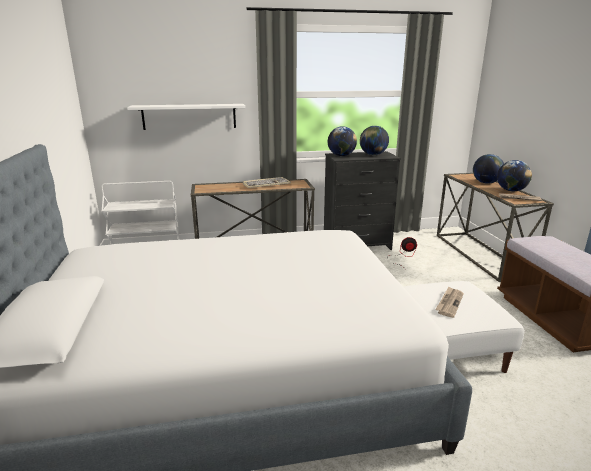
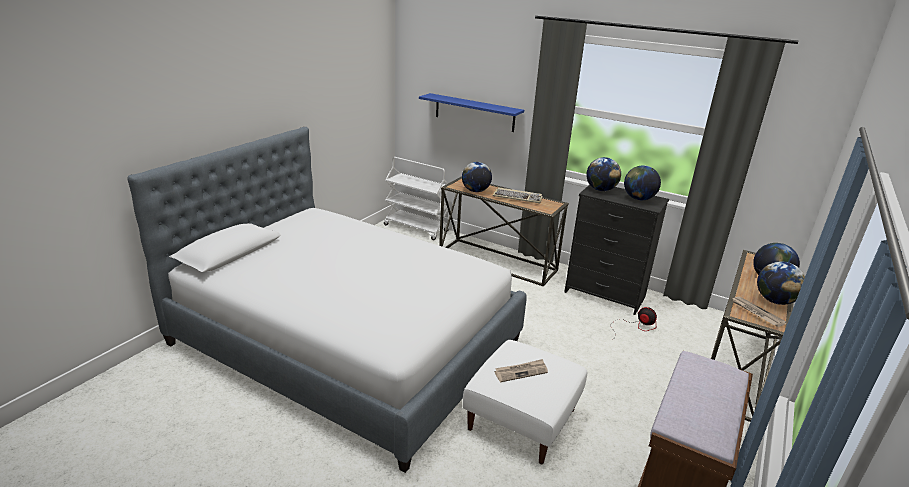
camera: 40 degrees right, 5 degrees up
white shelf [127,104,245,130] -> blue shelf [419,93,524,132]
none -> globe [462,162,492,192]

